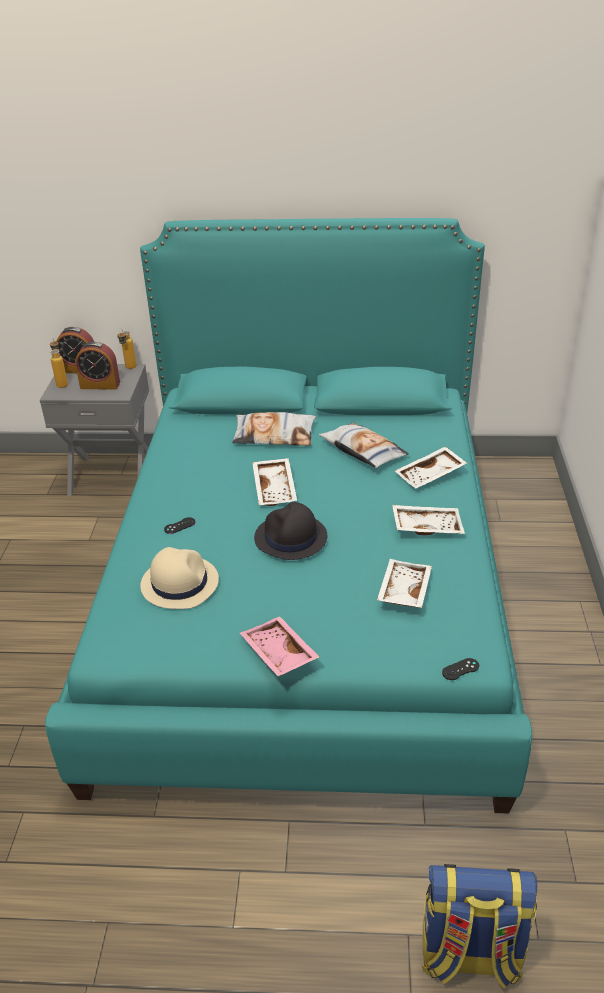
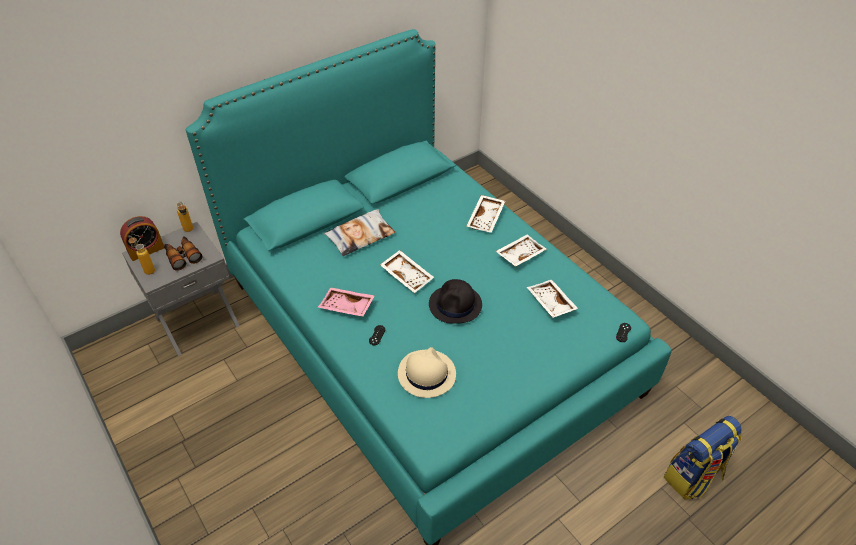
camera: 40 degrees left, 10 degrees up
alarm clock [75,342,120,390] -> binoculars [164,236,202,271]
pink tray [240,616,320,676] -> pink tray moved to [318,287,375,317]
pillow [319,423,409,468] -> none

